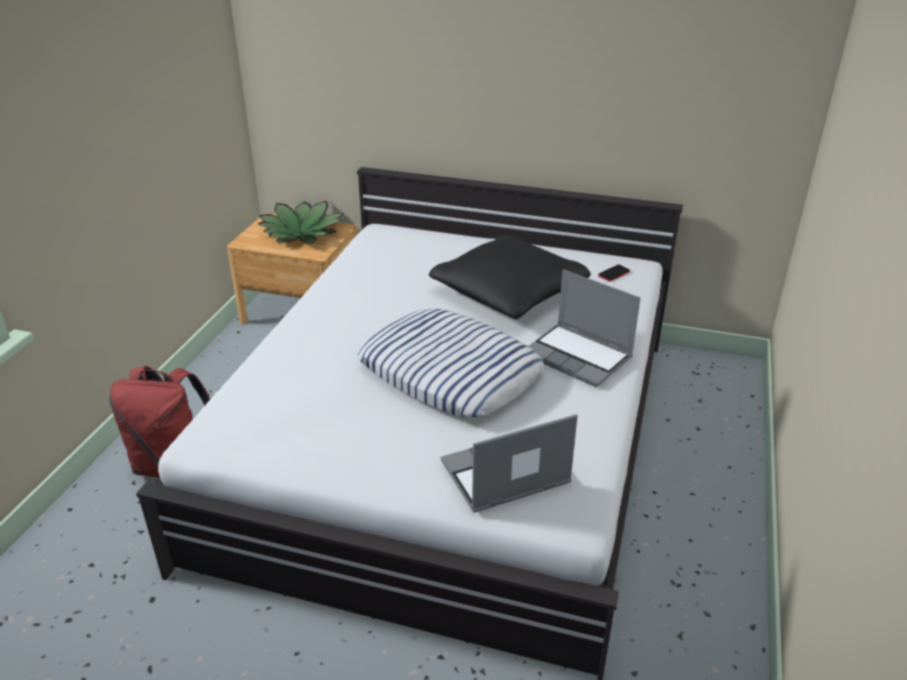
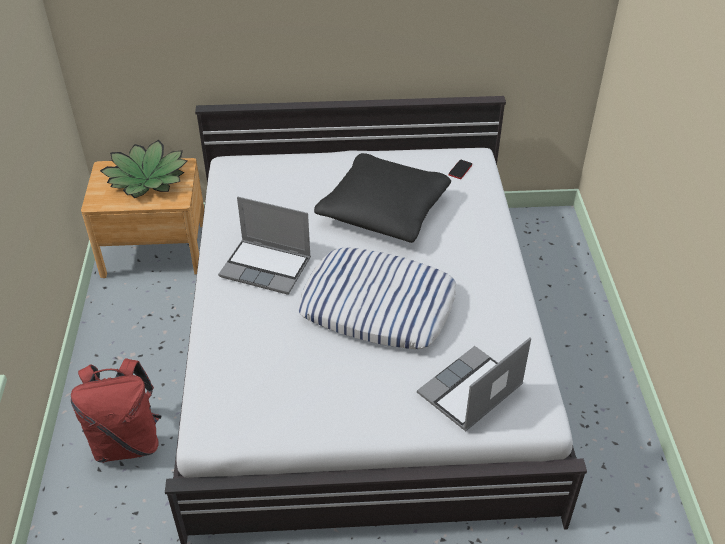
camera: 20 degrees left, 10 degrees up
laptop [528,269,641,387] -> laptop moved to [218,197,311,295]

